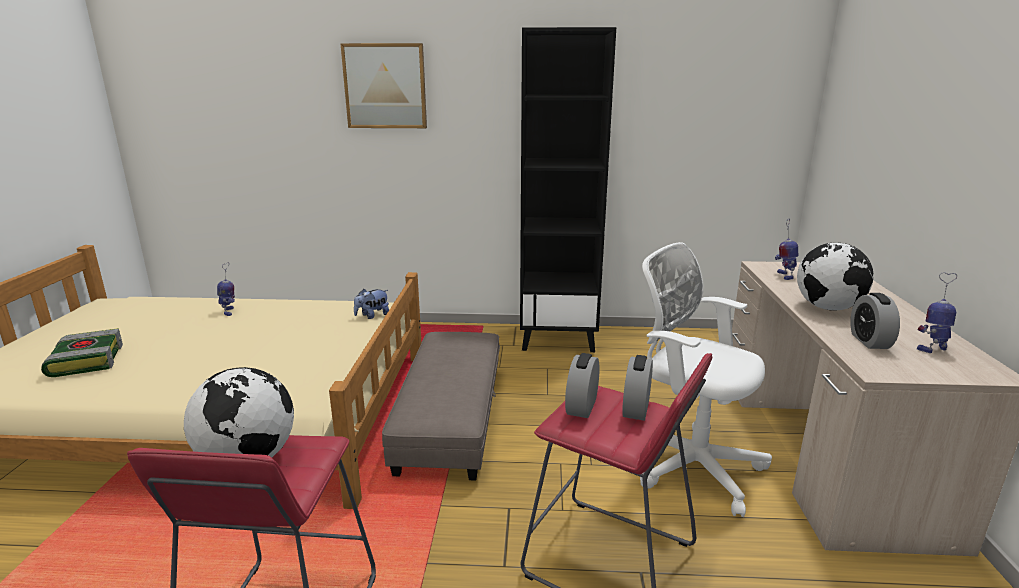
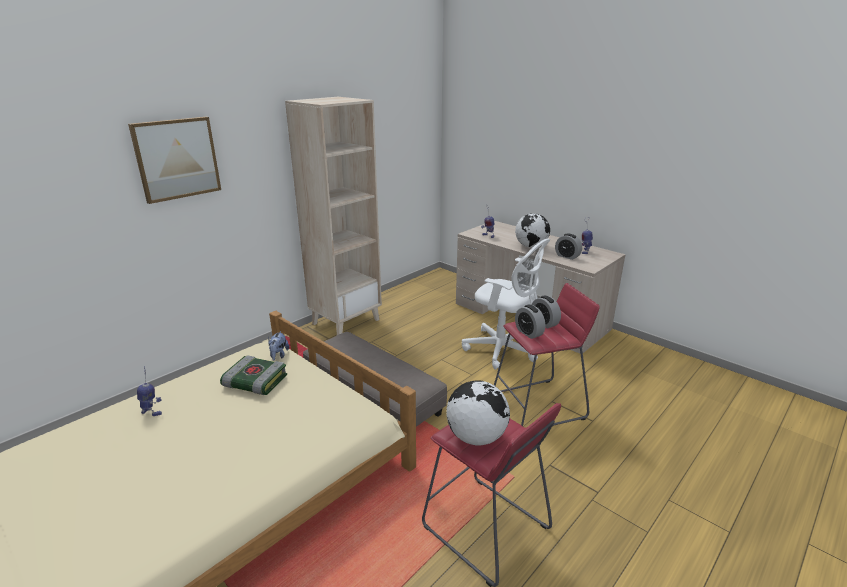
camera: 50 degrees left, 5 degrees up
book [41,328,123,377] -> book moved to [220,355,287,395]
black bookcase [520,27,616,352] -> beige bookcase [285,97,382,335]
white office chair [640,242,772,517] -> white office chair turned 135 degrees counterclockwise [462,239,550,370]

